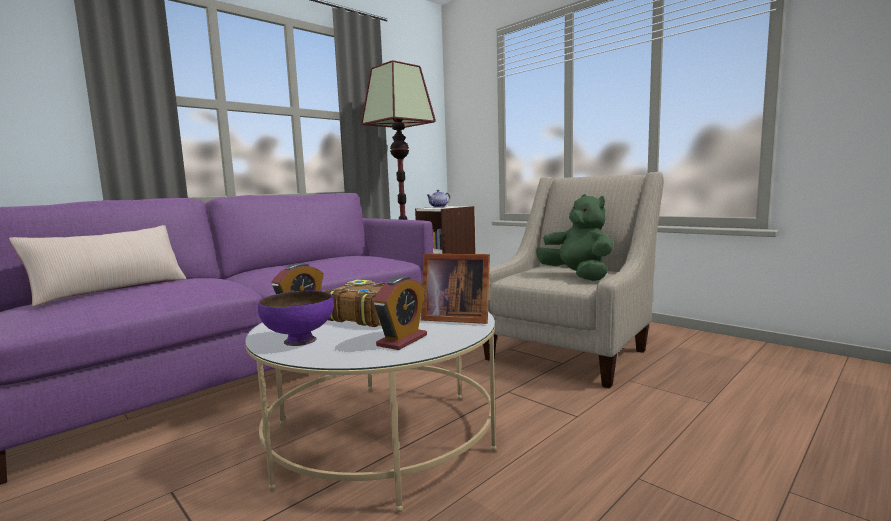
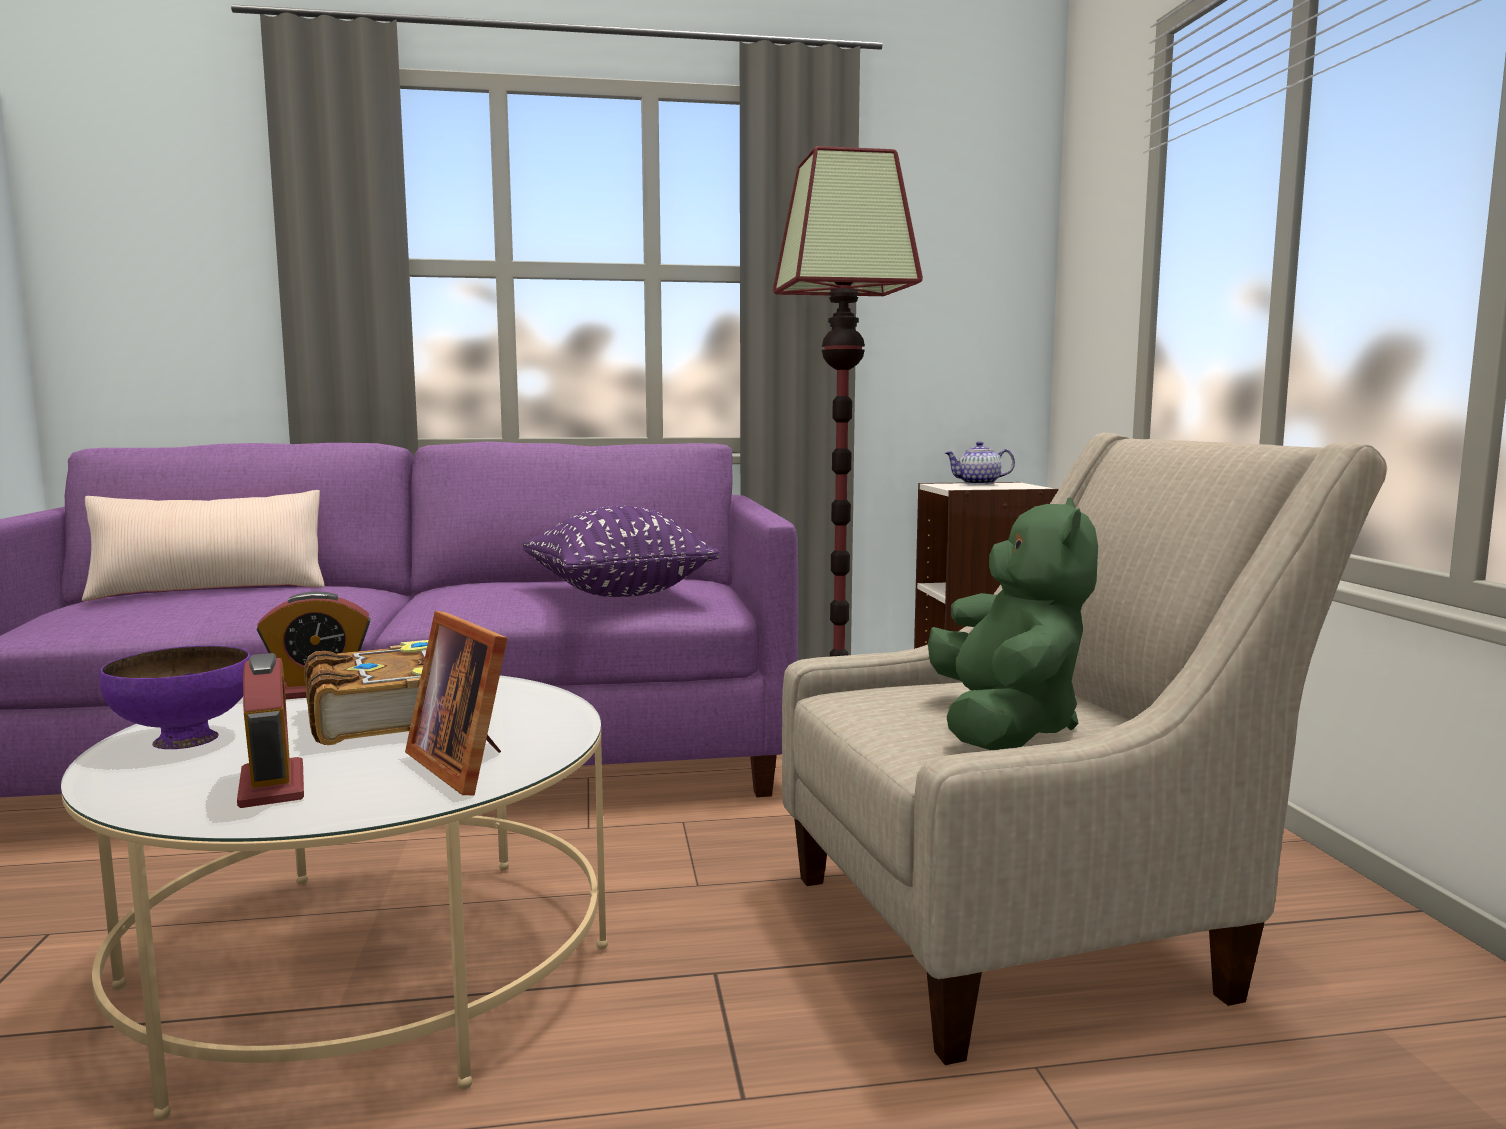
camera: 35 degrees right, 0 degrees up
alarm clock [373,276,427,350] -> alarm clock turned 90 degrees counterclockwise [237,653,304,808]
none -> purple pillow [522,506,720,597]

